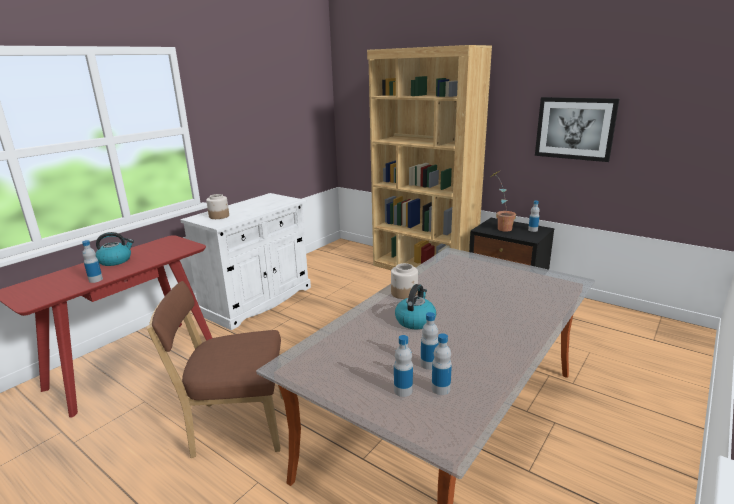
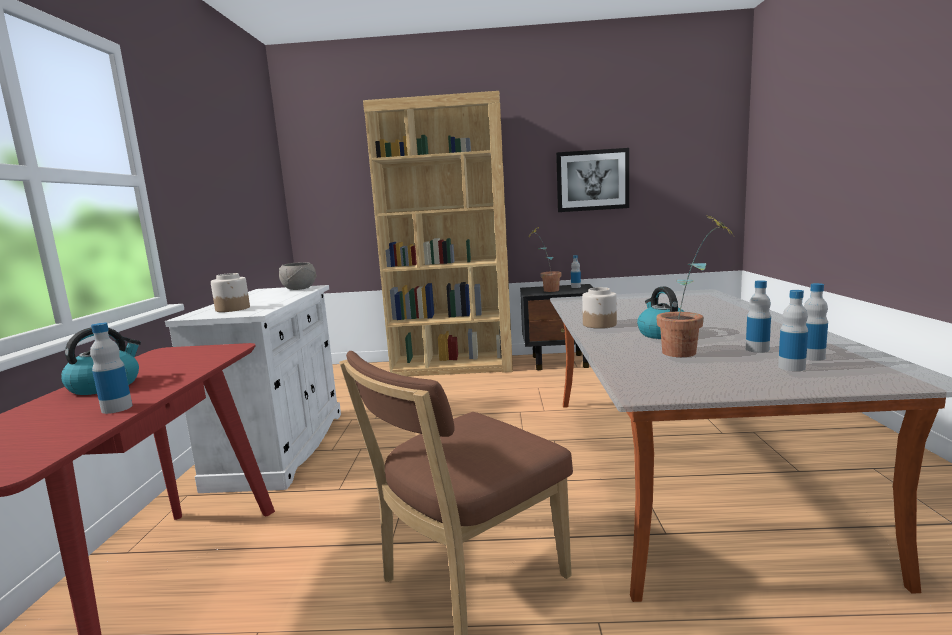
camera: 35 degrees left, 10 degrees down
none -> grey bowl [279,263,317,290]
none -> potted plant [656,216,733,357]

